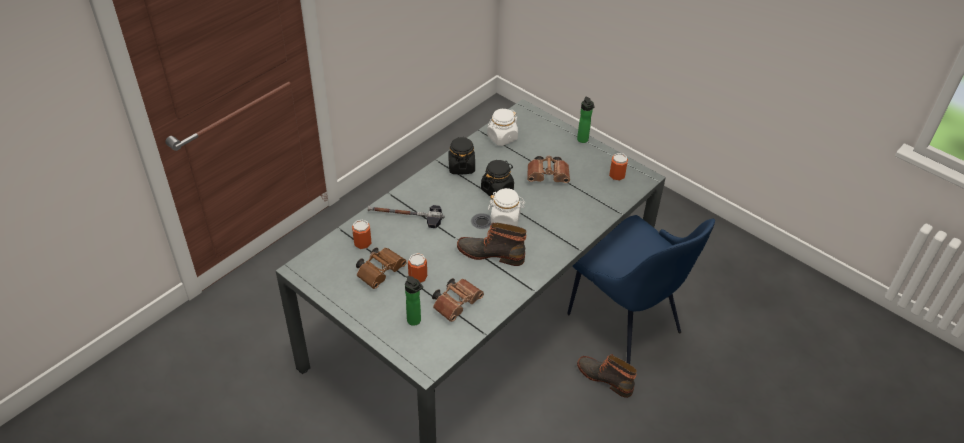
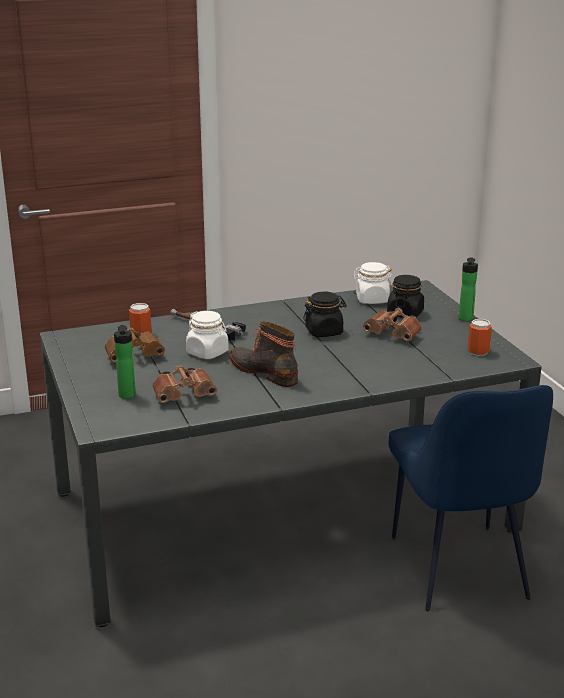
camera: 30 degrees right, 20 degrees down
can [408,253,427,283] -> none
black jar [448,137,475,174] -> black jar moved to [387,275,424,318]
white jar [488,188,525,226] -> white jar moved to [186,311,229,359]
boot [577,354,637,398] -> none

